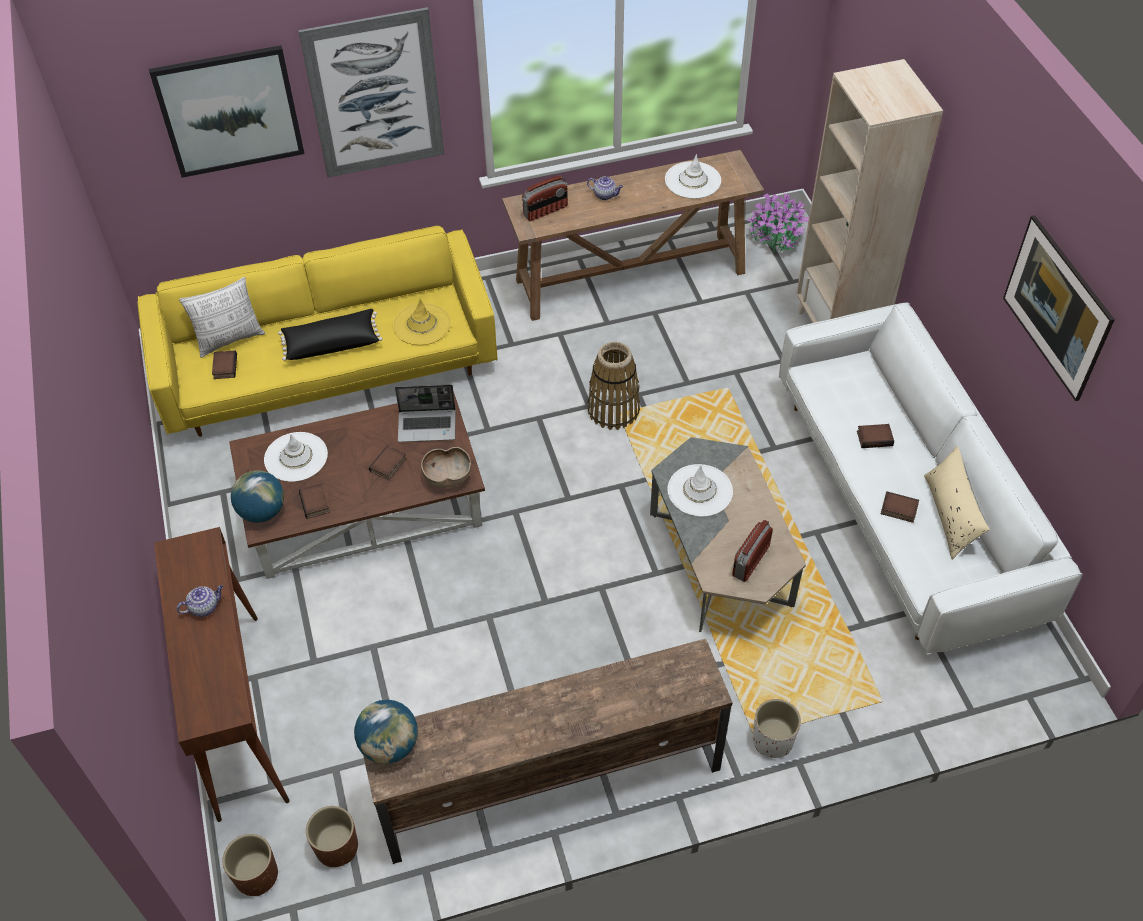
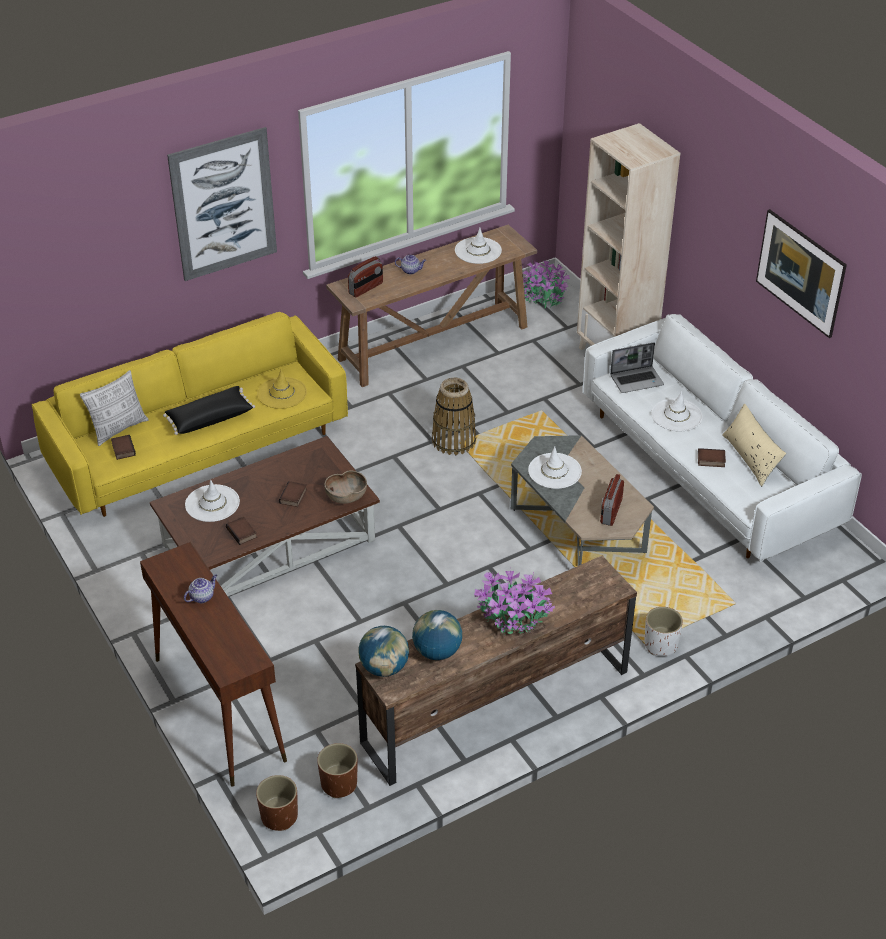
camera: 15 degrees left, 10 degrees down
picture [149,45,305,178] -> none
globe [231,470,284,523] -> globe moved to [412,610,462,660]
laptop [395,384,456,442] -> laptop moved to [610,342,664,393]
book [857,424,894,448] -> white hat [651,391,703,431]
none -> potted plant [474,571,555,636]

